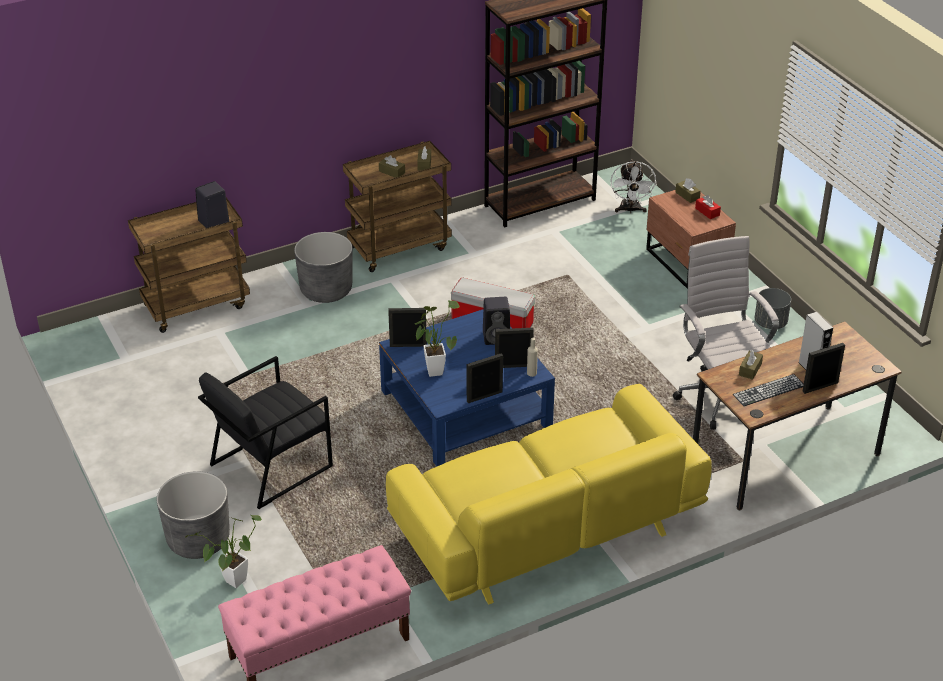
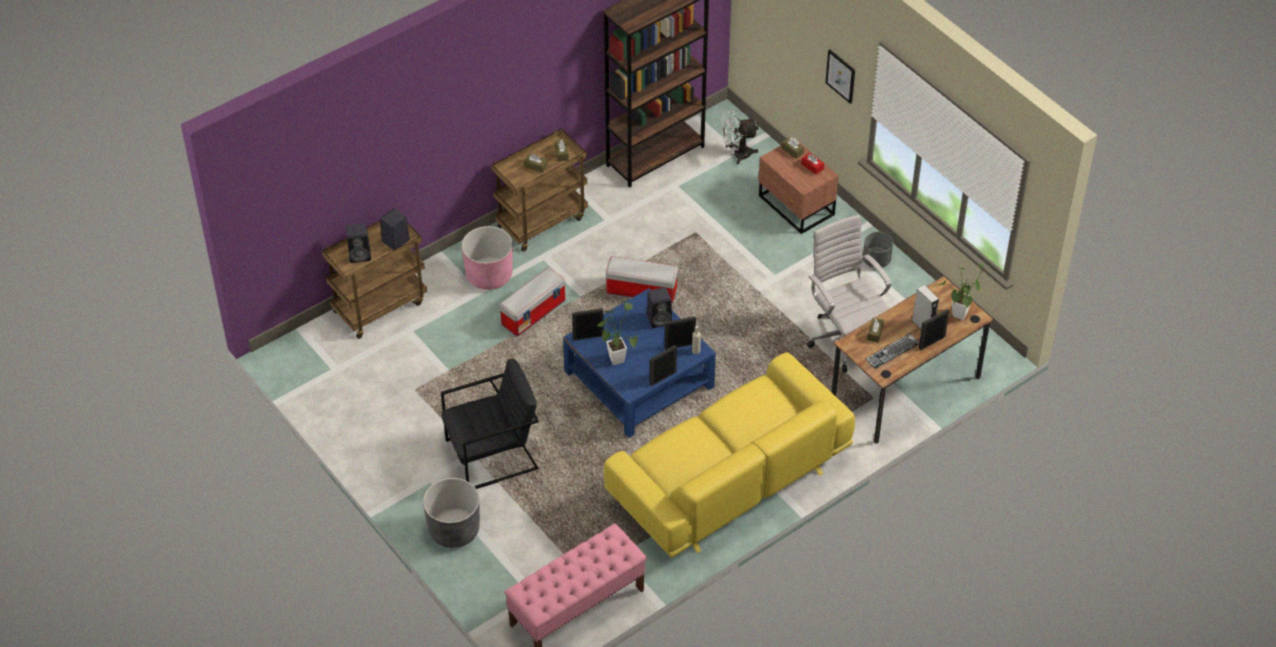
camera: 10 degrees left, 10 degrees up
potted plant [185,515,262,588] -> potted plant moved to [935,263,984,320]
black armchair [198,356,333,509] -> black armchair turned 150 degrees counterclockwise [441,359,539,489]
grey planter [294,232,353,303] -> pink planter [462,226,513,290]
white fan [611,159,657,213] -> white fan turned 90 degrees clockwise [721,110,758,165]
none -> black speaker [346,223,371,263]
none -> storage box [499,268,565,337]
none -> picture [825,50,855,104]

